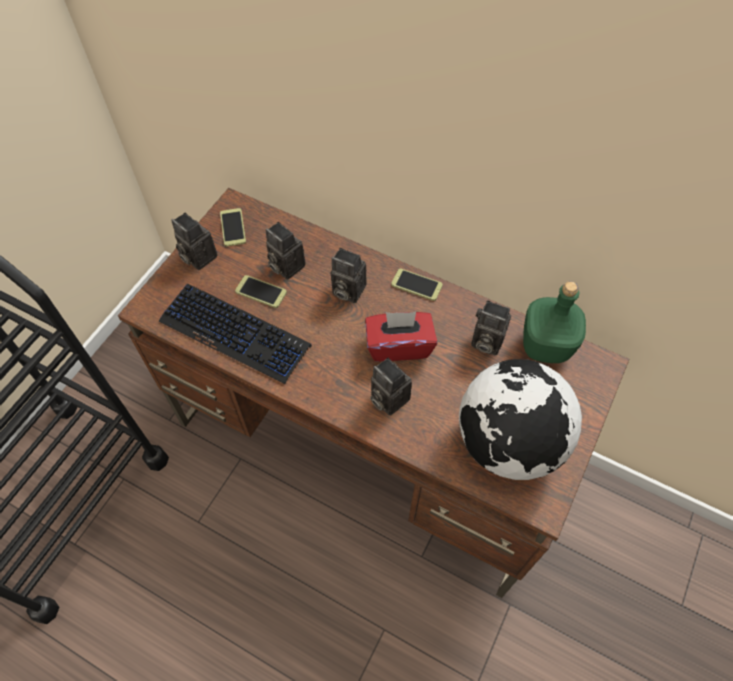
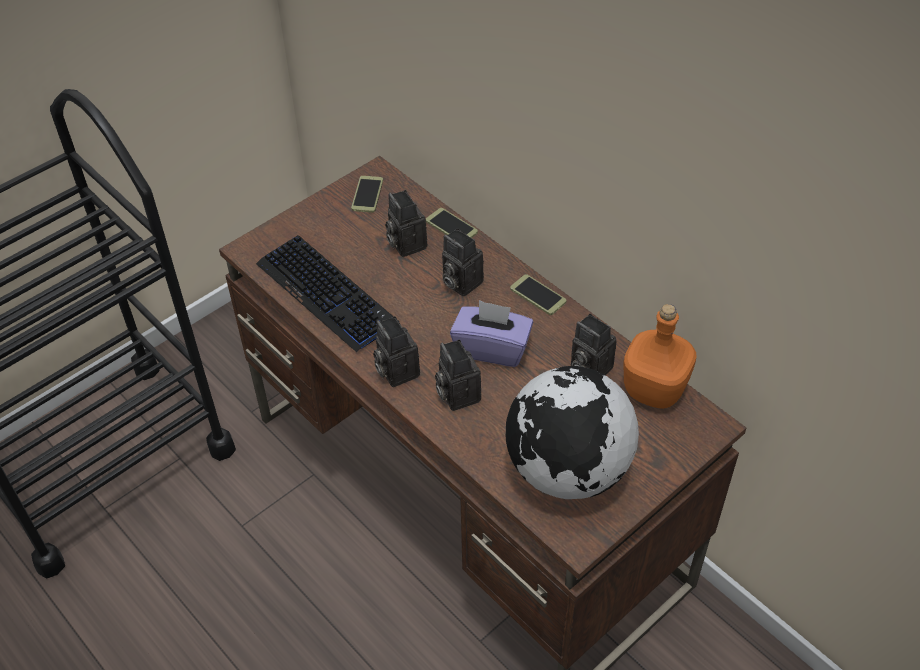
camera: 20 degrees right, 10 degrees down
camera [171,212,217,270] -> camera moved to [373,316,420,387]
phone [235,275,287,308] -> phone moved to [426,208,478,238]
red tissue box [365,312,437,362] -> purple tissue box [450,300,533,367]
green bottle [523,281,586,363] -> orange bottle [623,304,696,409]

